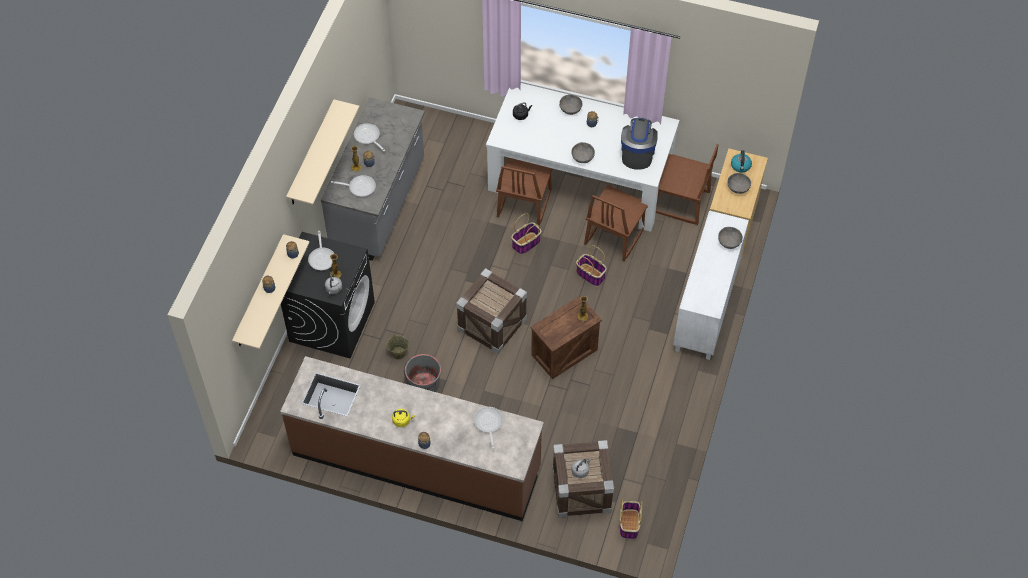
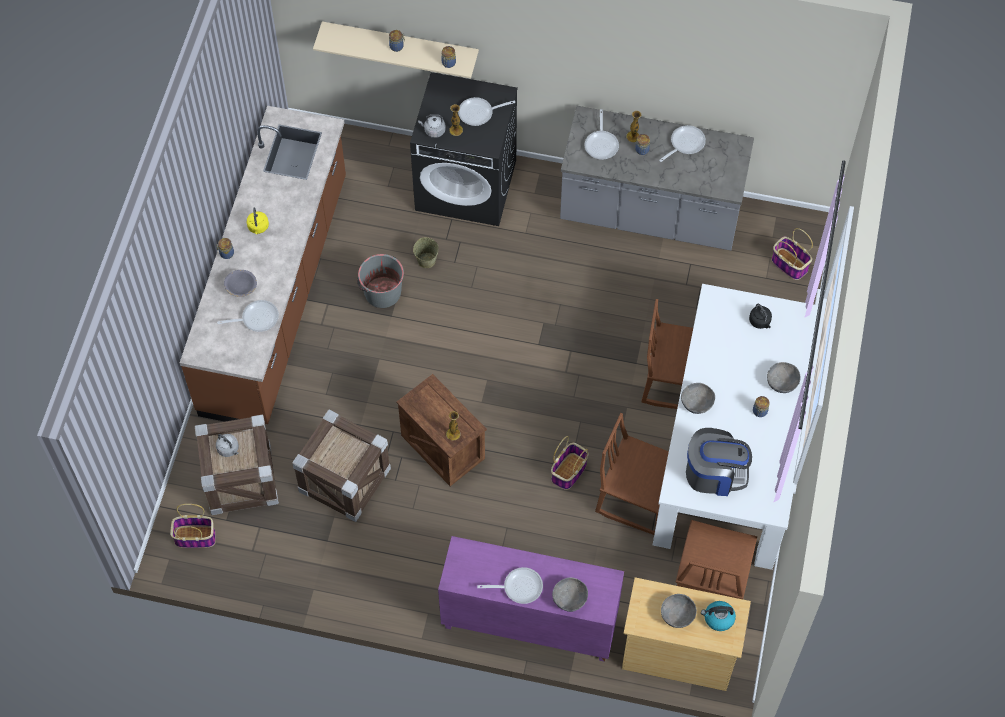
camera: 85 degrees right, 5 degrees up
beige shelf [286,100,359,205] -> none
crate [456,268,527,354] -> crate moved to [292,409,391,522]
basket [511,213,541,254] -> basket moved to [772,228,813,280]
white cabinet [673,210,749,360] -> purple cabinet [438,536,624,662]
none -> grey bowl [224,270,257,297]
none -> frying pan [477,567,543,604]

